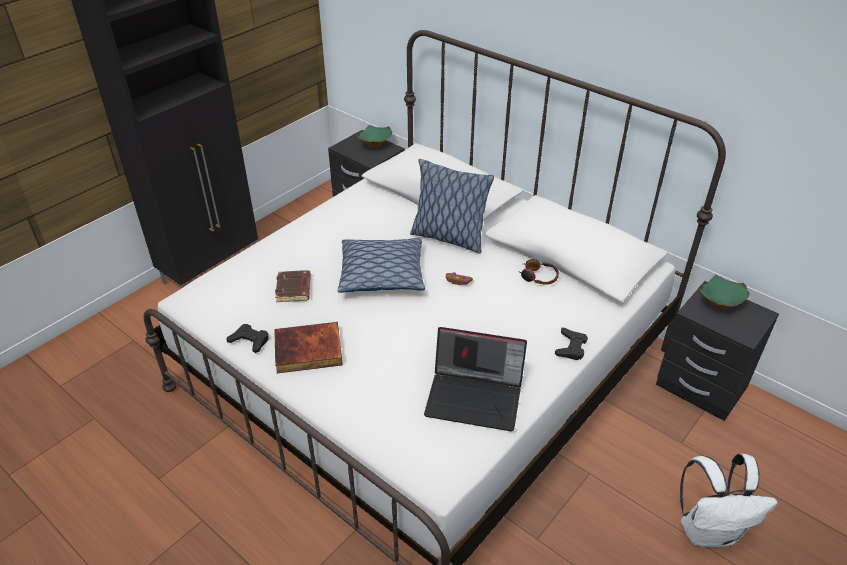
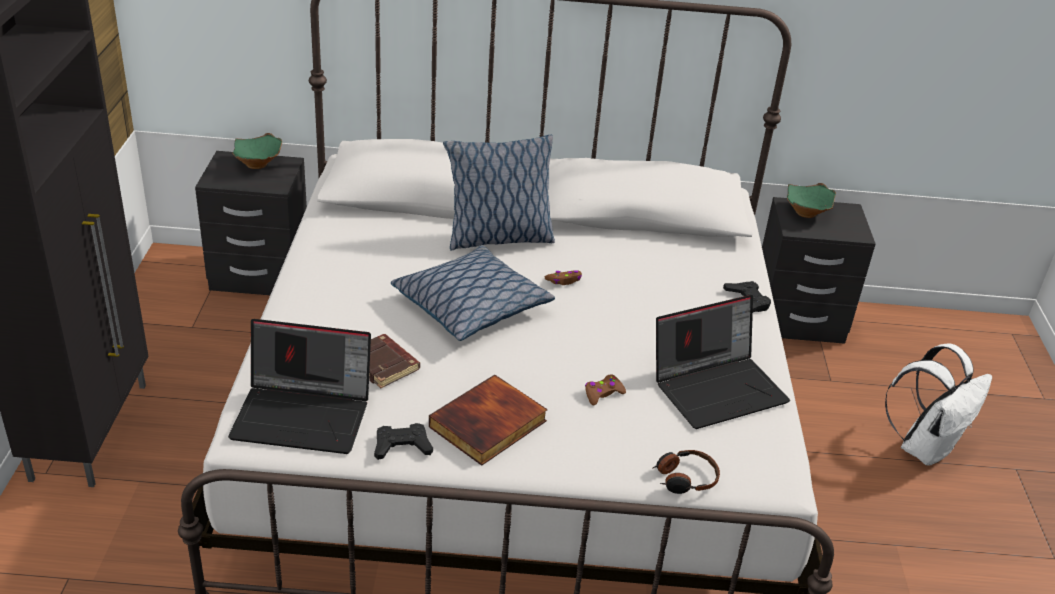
camera: 40 degrees left, 5 degrees down
headphones [518,259,559,285] -> headphones moved to [653,450,720,494]
none -> laptop [228,319,371,454]
none -> brown game controller [585,375,626,405]

